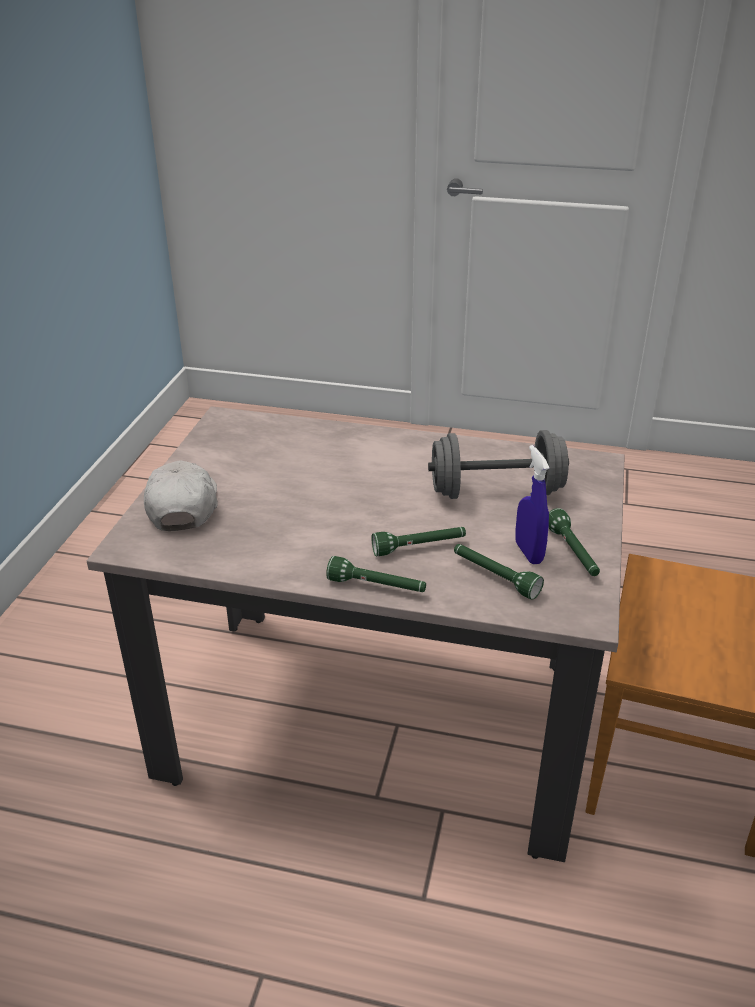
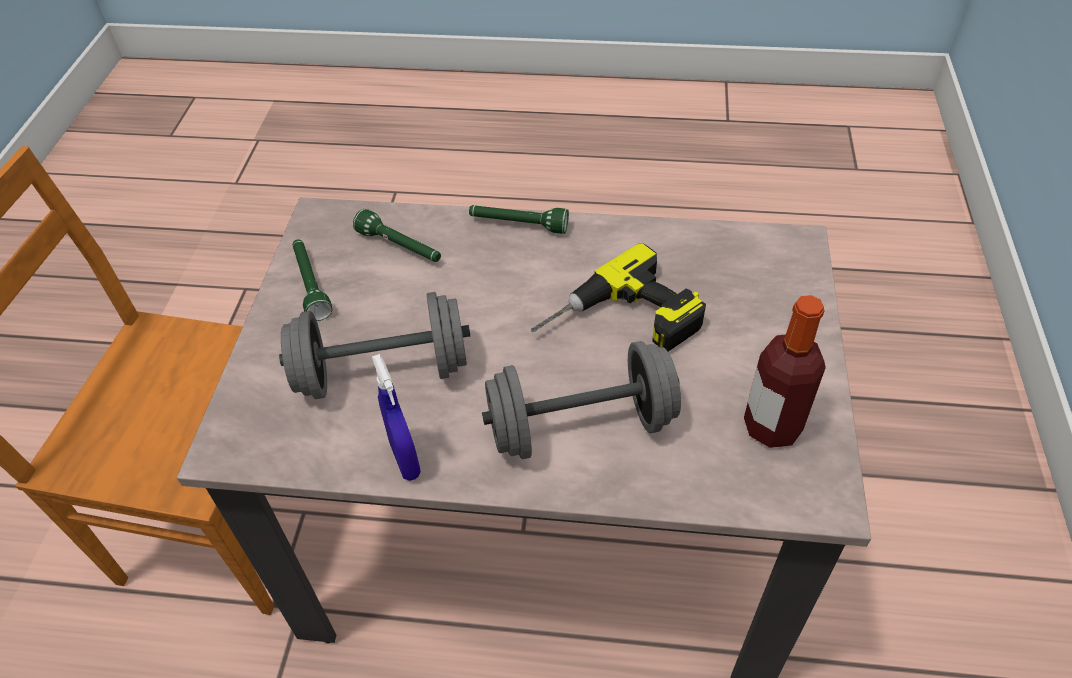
camera: 175 degrees right, 15 degrees up
white cap [144,461,218,531] -> none
green flashlight [371,527,466,556] -> none
blue spray bottle [515,445,549,564] -> blue spray bottle moved to [372,354,421,481]
none -> grey dumbbell [482,341,681,459]
none -> power drill [531,244,706,352]
none -> bottle [744,295,826,448]

